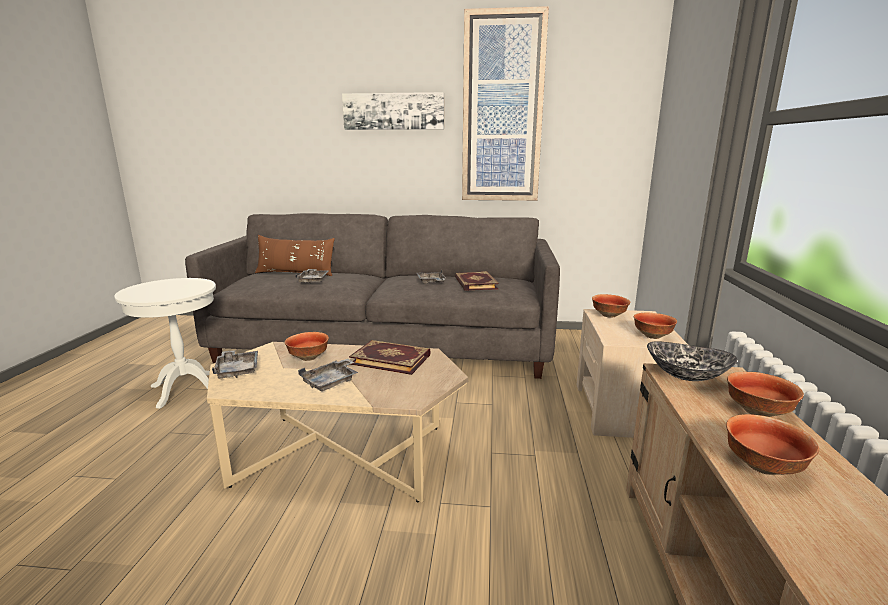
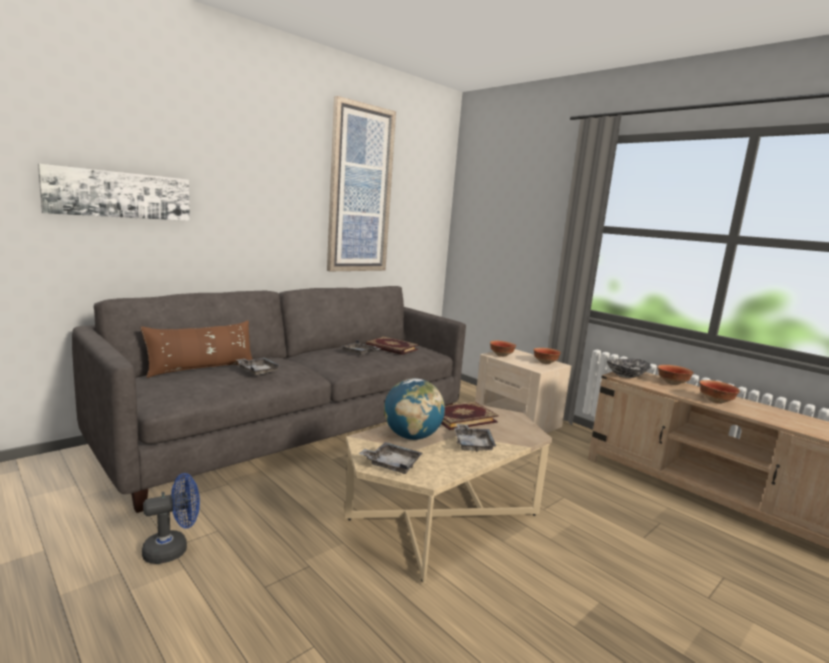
camera: 50 degrees left, 5 degrees down
white side table [114,278,216,409] -> blue fan [142,473,200,564]
bowl [285,332,329,361] -> globe [384,378,445,440]
picture [342,92,444,130] -> picture moved to [38,164,190,221]

